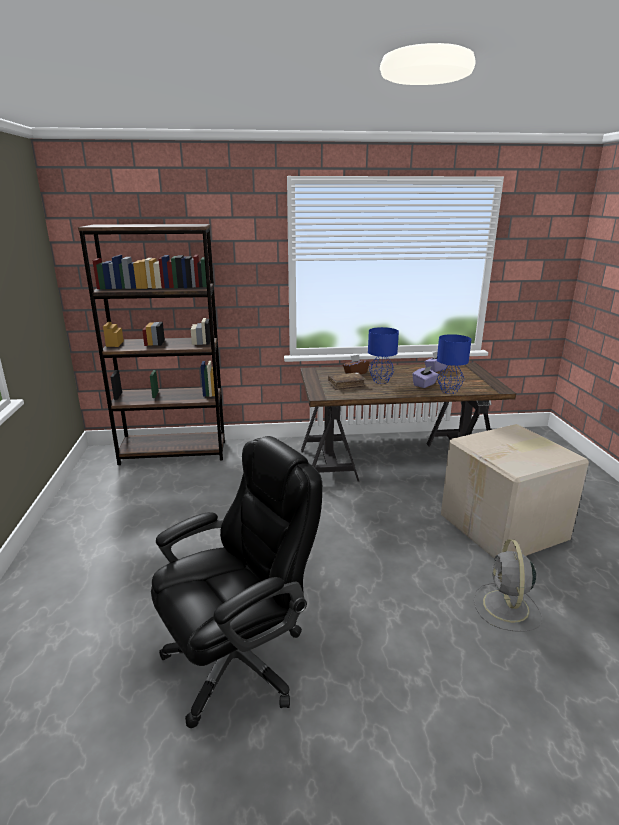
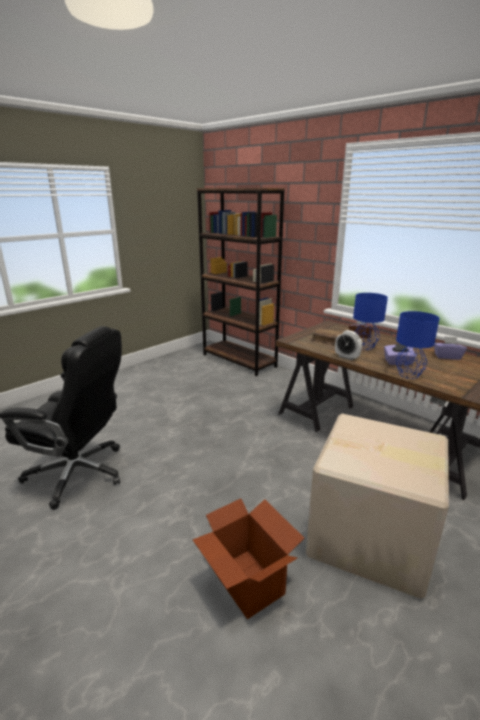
camera: 50 degrees right, 0 degrees up
grey fan [474,539,542,632] -> cardboard box [193,499,304,619]
none -> alarm clock [335,330,362,360]

